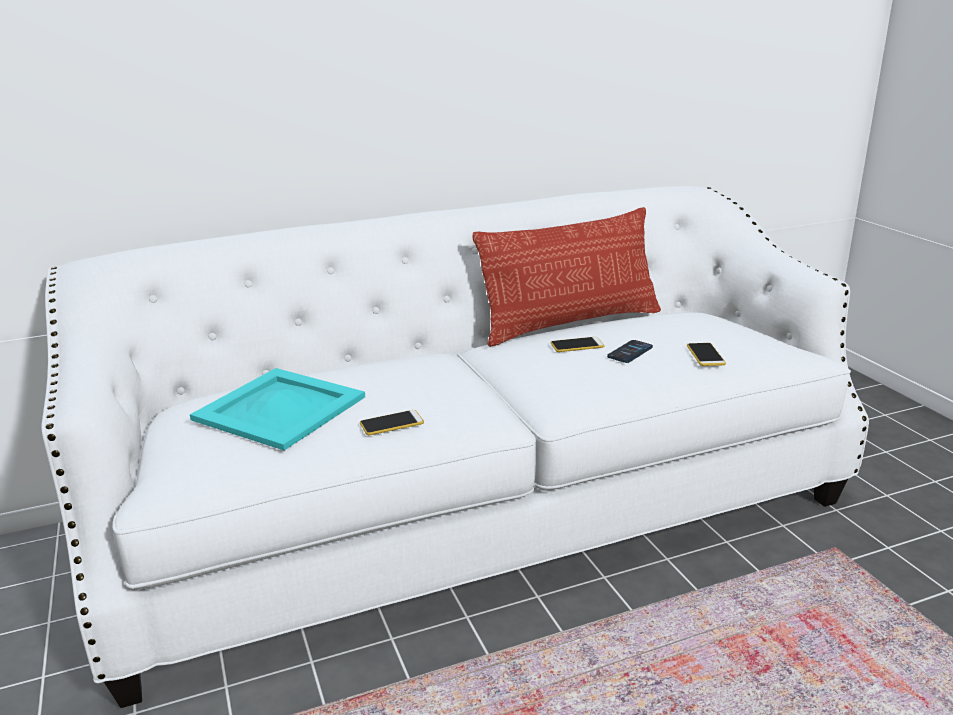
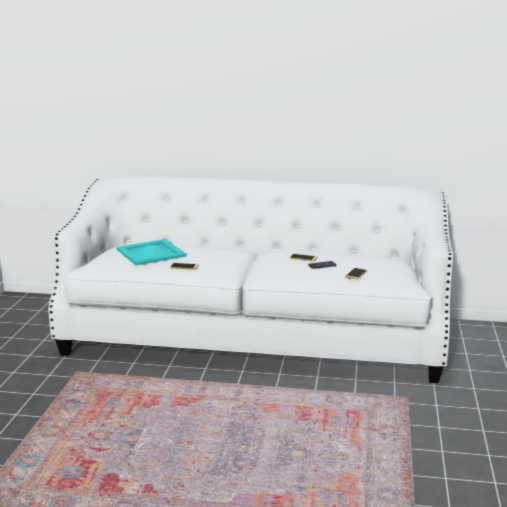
camera: 30 degrees right, 5 degrees down
pillow [472,207,661,347] -> none

